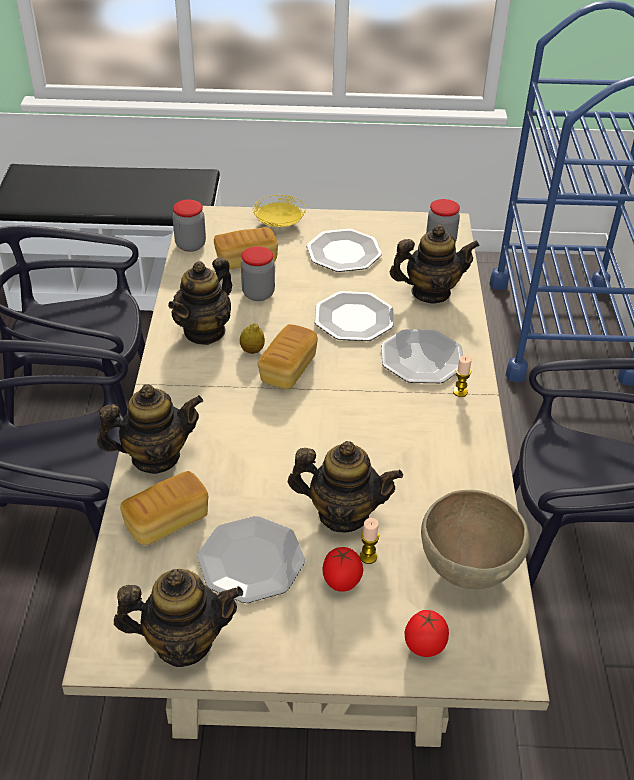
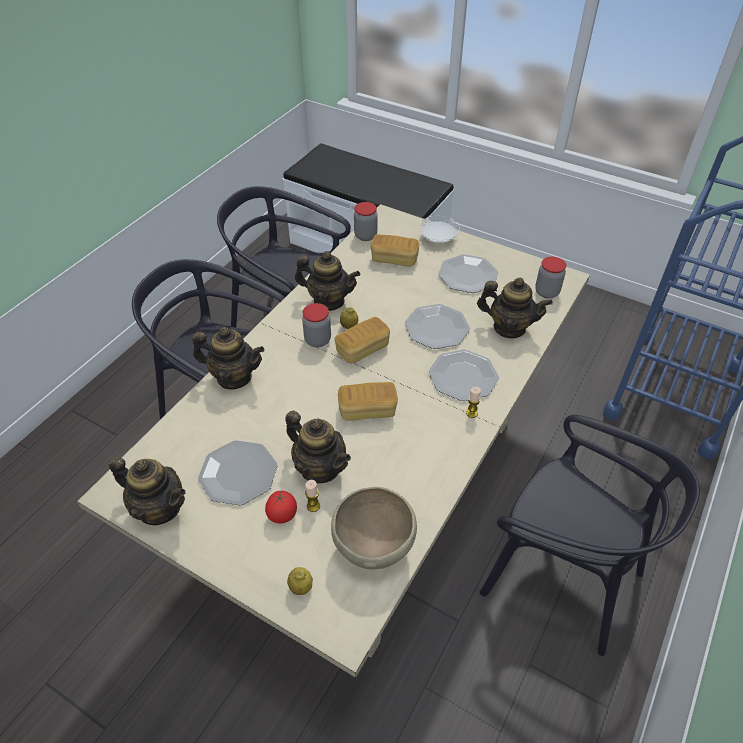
camera: 30 degrees right, 5 degrees up
bread [120,471,208,545] -> bread moved to [338,382,398,421]
teapot [168,257,232,345] -> teapot turned 135 degrees counterclockwise [295,251,360,311]
jar [241,246,275,301] -> jar moved to [302,303,331,347]
yellow plate [253,195,306,227] -> white plate [419,216,460,243]
tomato [404,610,449,657] -> lemon [287,567,313,595]

